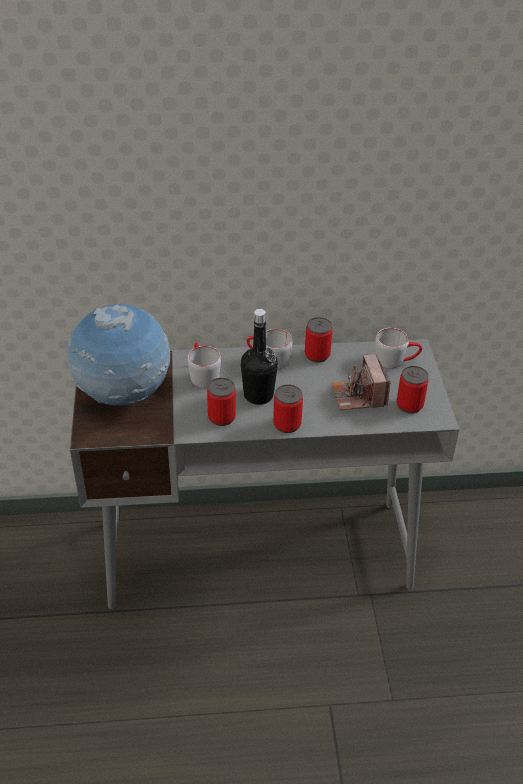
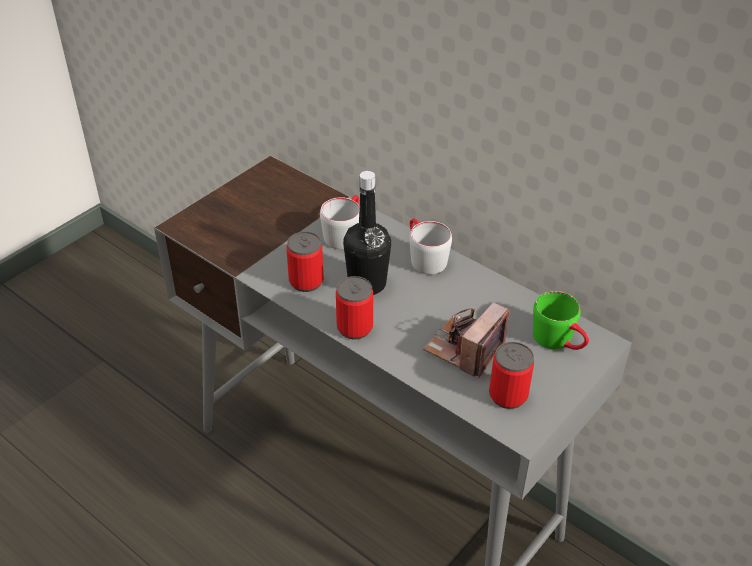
camera: 45 degrees right, 0 degrees up
globe [68,304,170,405] -> none
can [305,317,333,362] -> none
grey mug [375,328,422,369] -> green mug [533,291,589,350]

